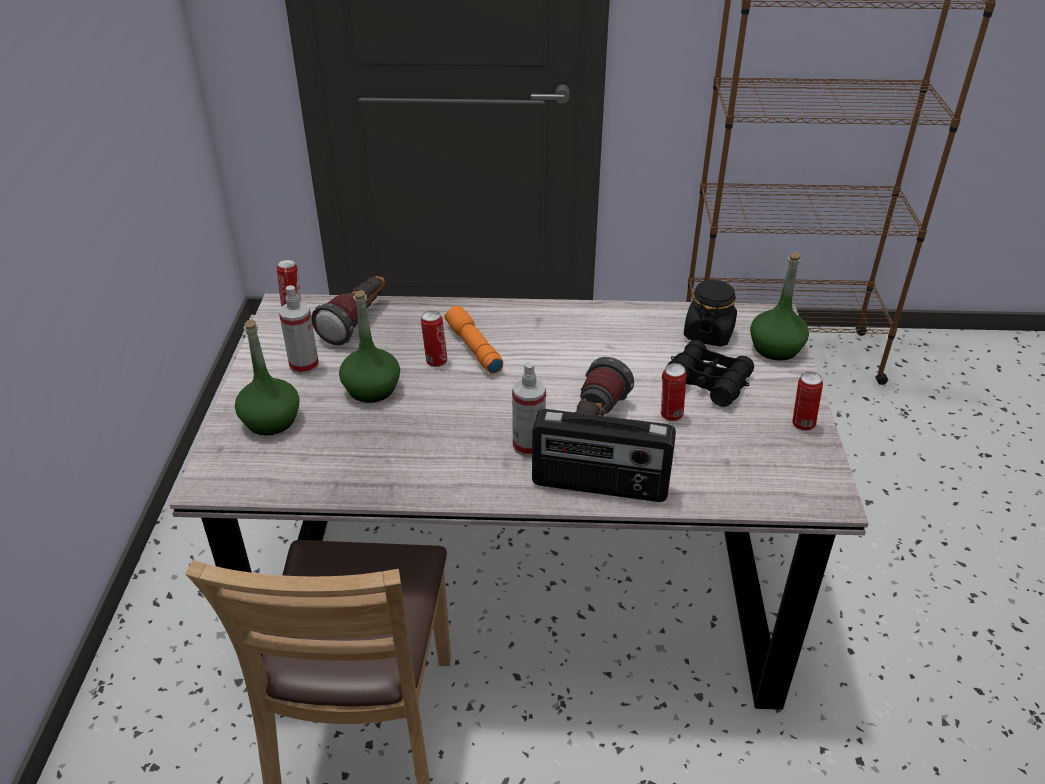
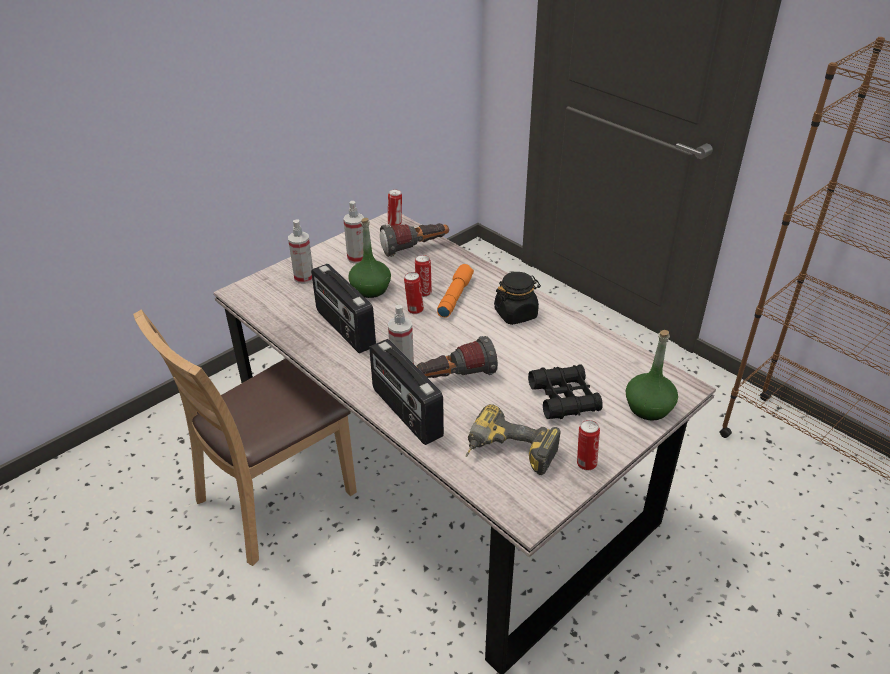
camera: 45 degrees right, 0 degrees up
green bottle [235,319,300,435] -> spray bottle [288,219,313,284]
can [661,363,687,421] -> can moved to [404,272,424,314]
black jar [684,280,737,347] -> black jar moved to [494,272,541,325]
none -> radio [311,264,376,353]
none -> power drill [466,404,561,475]

